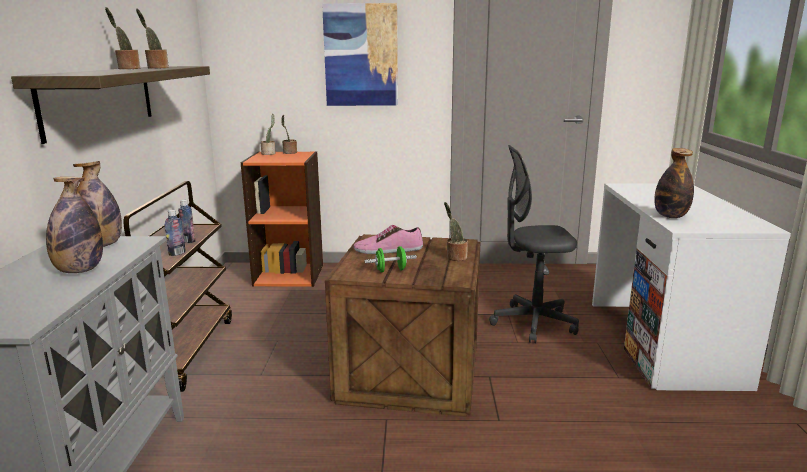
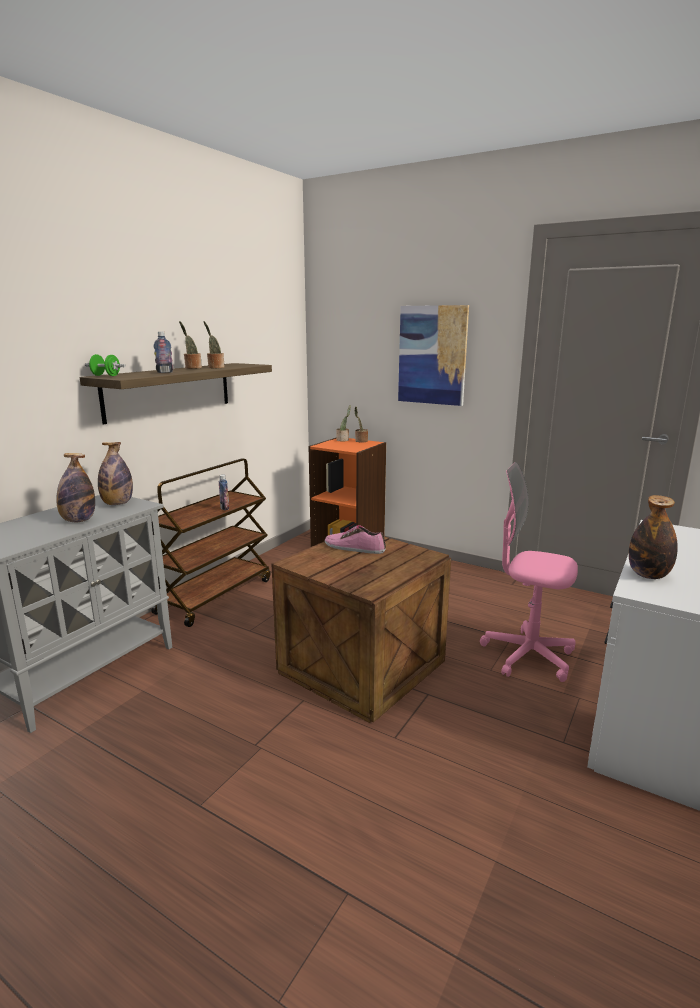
camera: 30 degrees right, 0 degrees up
bottle [165,210,186,256] -> bottle moved to [154,332,173,373]
green dumbbell [364,246,417,272] -> green dumbbell moved to [85,354,126,376]
potted plant [444,202,468,261] -> none
grey office chair [489,145,579,343] -> pink office chair [480,462,578,682]

